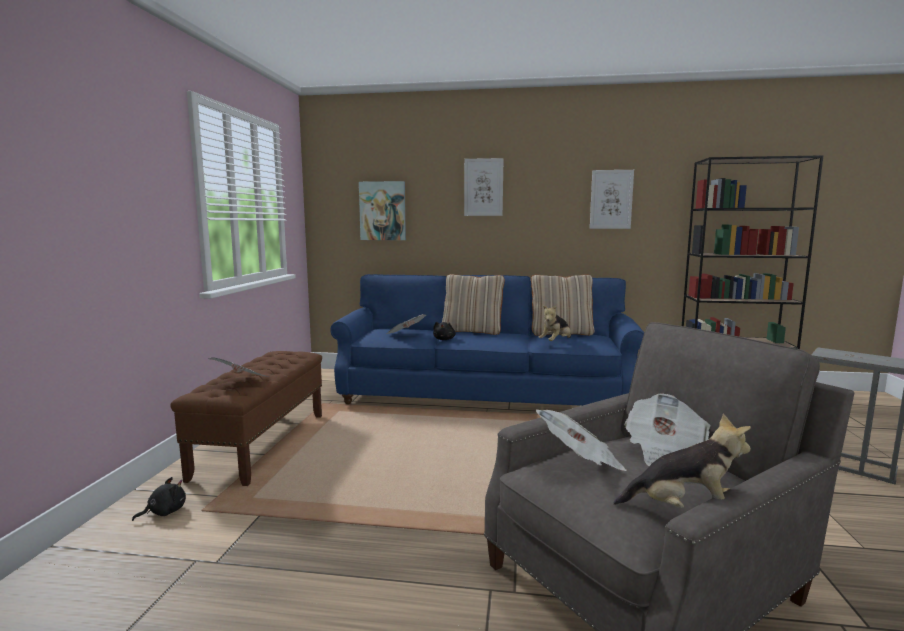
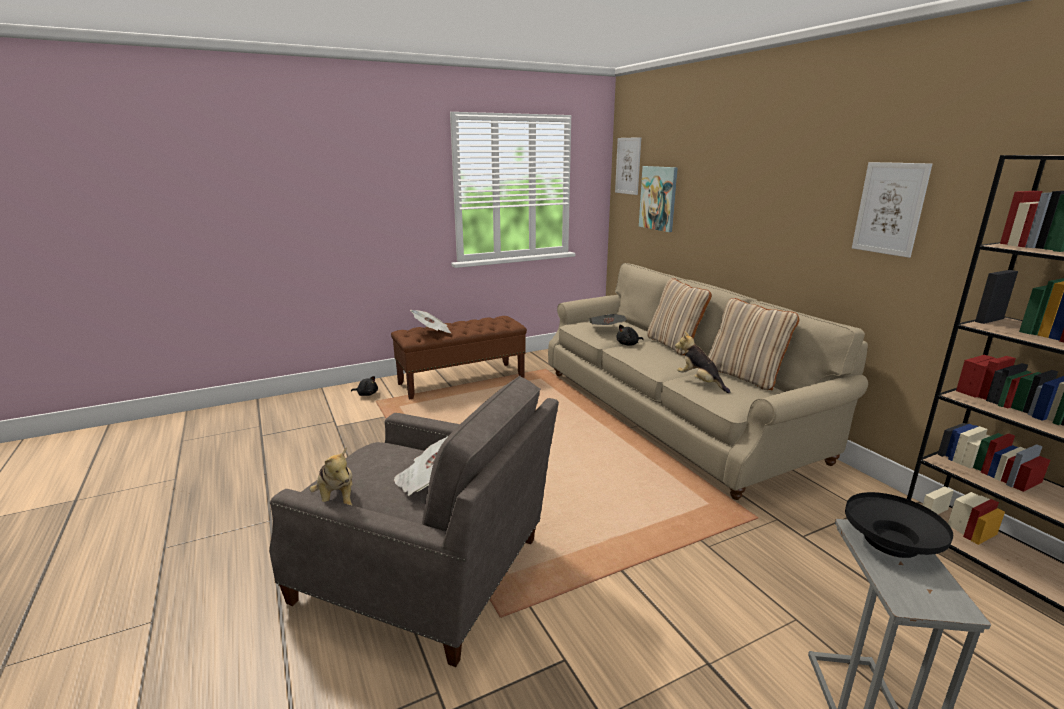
camera: 55 degrees right, 10 degrees up
blue sofa [330,274,644,406] -> beige sofa [548,263,868,500]
picture [464,158,503,216] -> picture moved to [615,137,641,195]
newspaper [536,410,626,471] -> none
plush toy [539,305,571,341] -> plush toy turned 45 degrees clockwise [675,332,730,393]
none -> black bowl [845,492,953,558]

